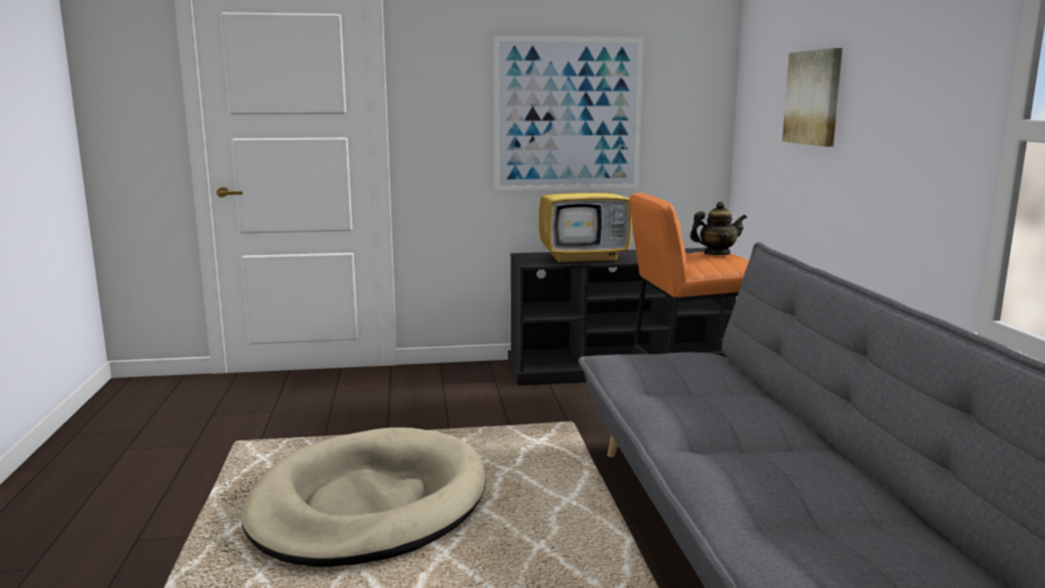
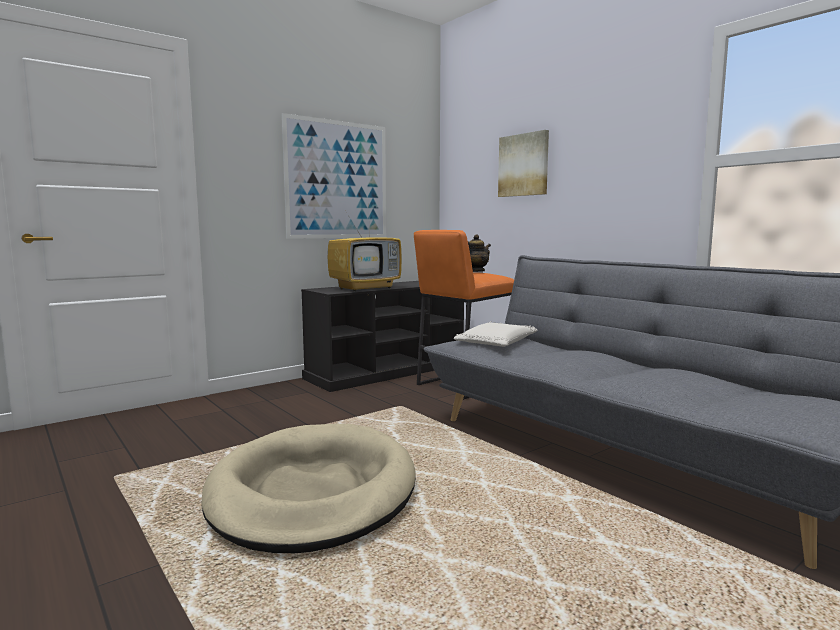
camera: 30 degrees left, 5 degrees down
none -> white pillow [454,321,537,347]

